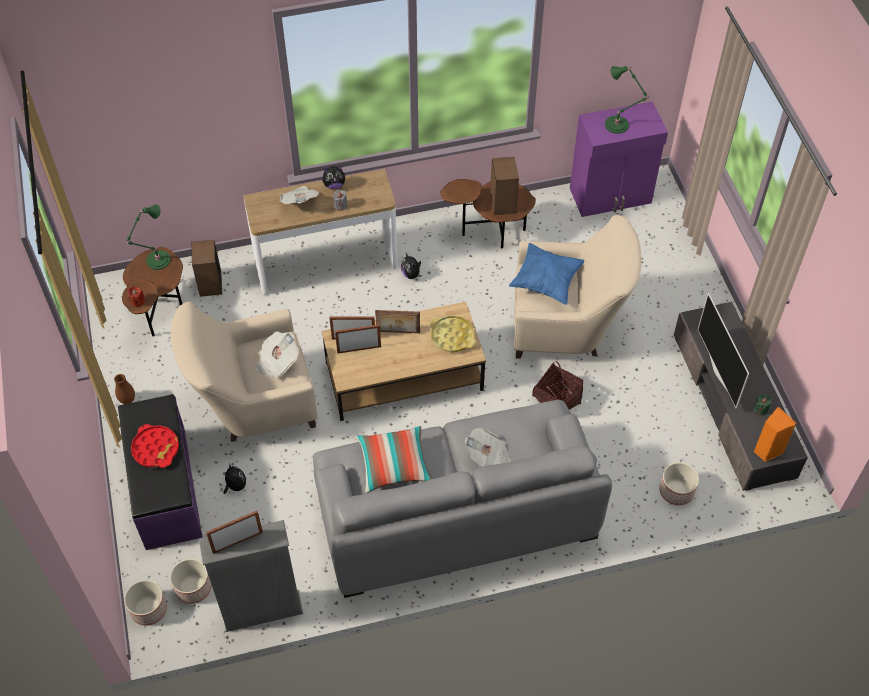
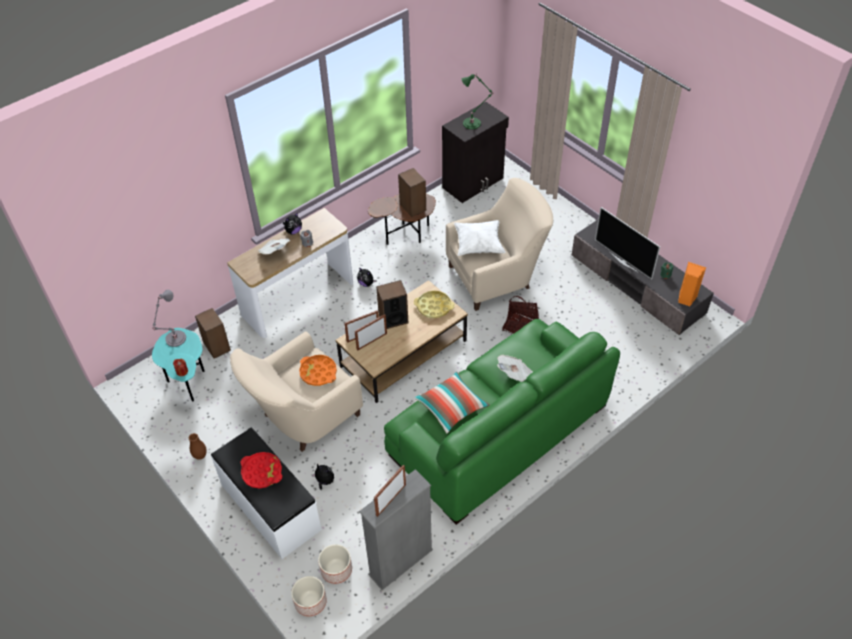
camera: 25 degrees left, 5 degrees down
purple bench [118,394,203,550] -> white bench [211,428,322,559]
brown side table [122,247,183,337] -> turquoise side table [152,328,205,401]
green table lamp [126,204,171,270] -> grey table lamp [153,290,186,347]
newspaper [255,331,299,379] -> orange tray [299,355,337,386]
grey sofa [313,400,612,598] -> green sofa [384,319,620,525]
picture frame [375,310,420,333] -> speaker [376,280,408,329]
blue pillow [509,243,584,305] -> white pillow [454,220,506,256]
purple cabinet [570,101,668,217] -> black cabinet [442,102,509,203]
planter [659,462,699,505] -> none

